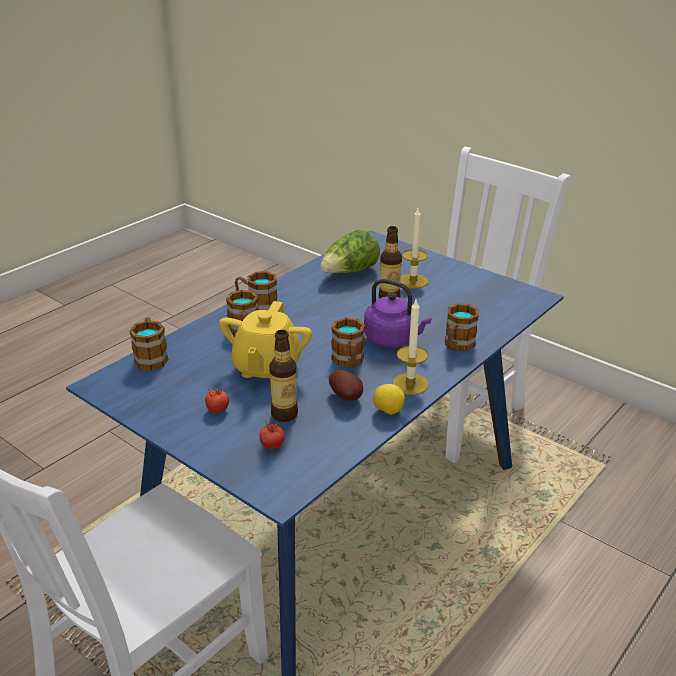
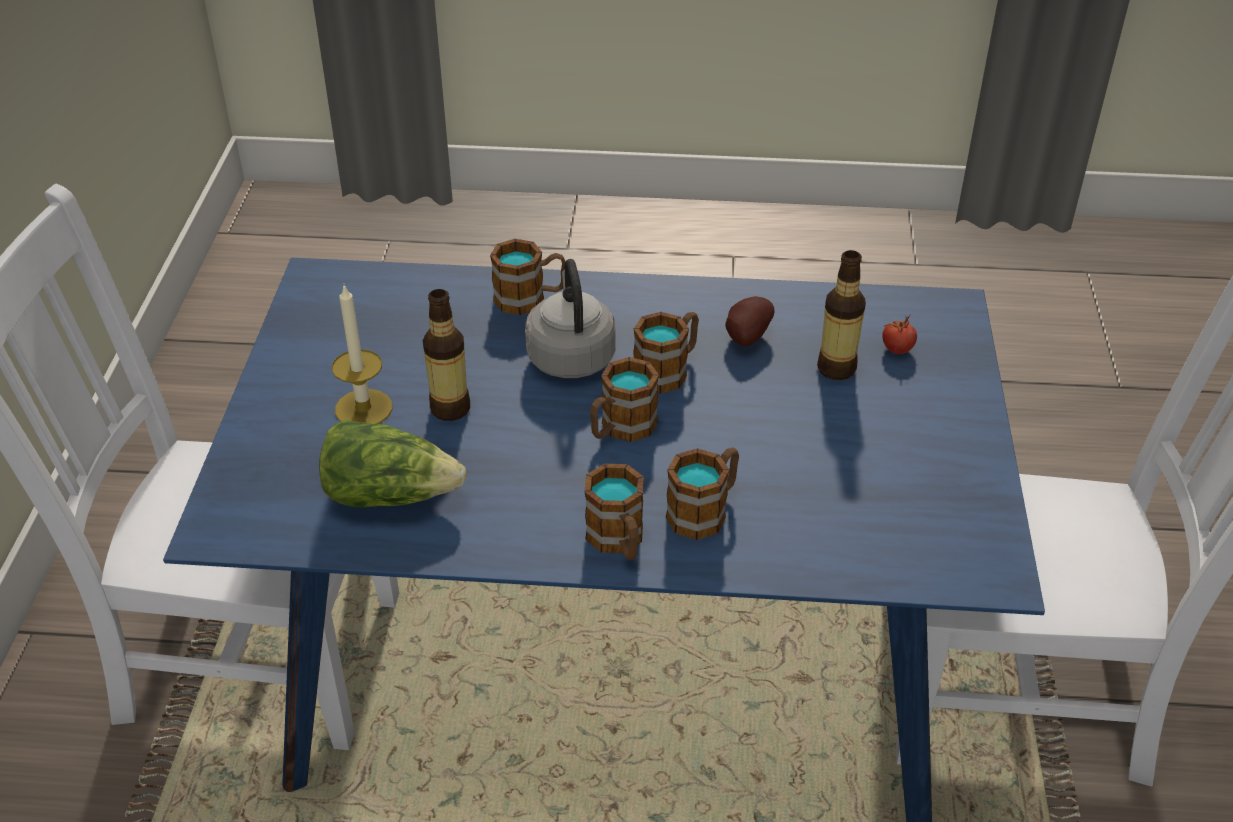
camera: 125 degrees left, 10 degrees up
mug [129,317,169,370] -> mug moved to [590,357,659,442]
tomato [205,387,229,413] -> none
yellow teapot [219,301,312,378] -> none
purple kettle [364,279,432,348] -> grey kettle [525,259,615,378]
lemon [373,384,405,415] -> none
candle [392,300,429,395] -> none

